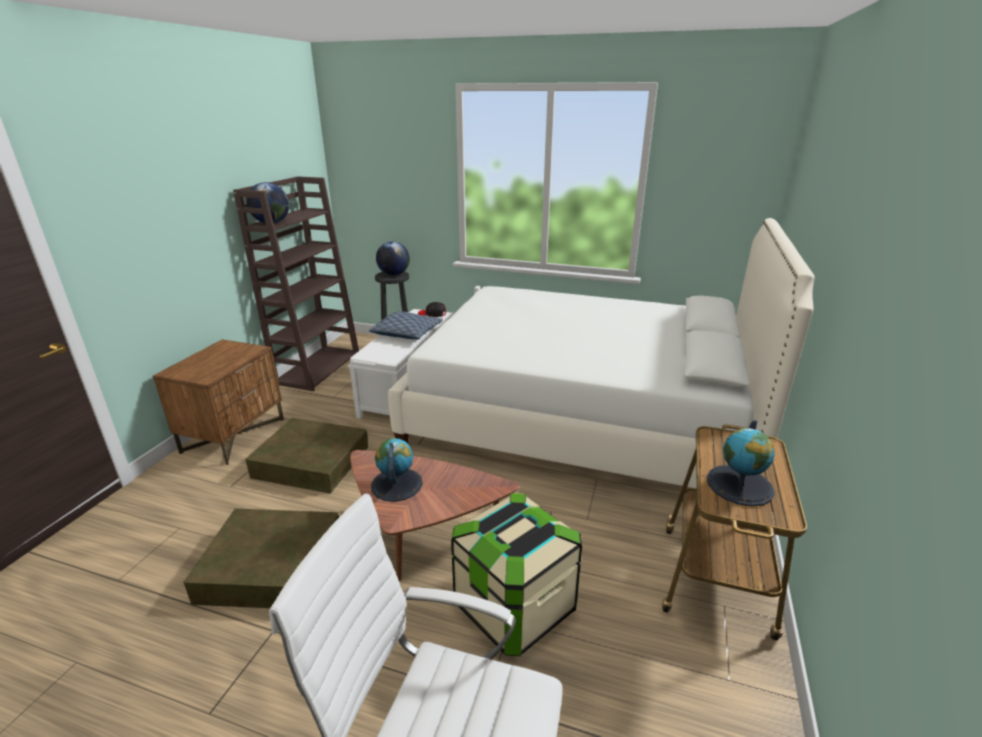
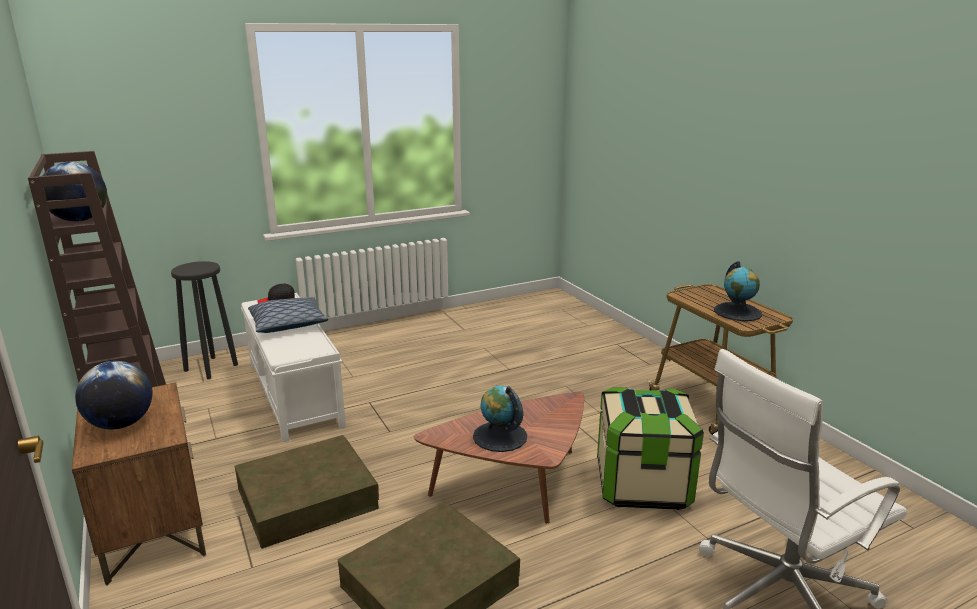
camera: 45 degrees left, 5 degrees down
globe [376,241,410,276] -> globe moved to [75,361,153,429]
white bed [388,218,815,489] -> none

